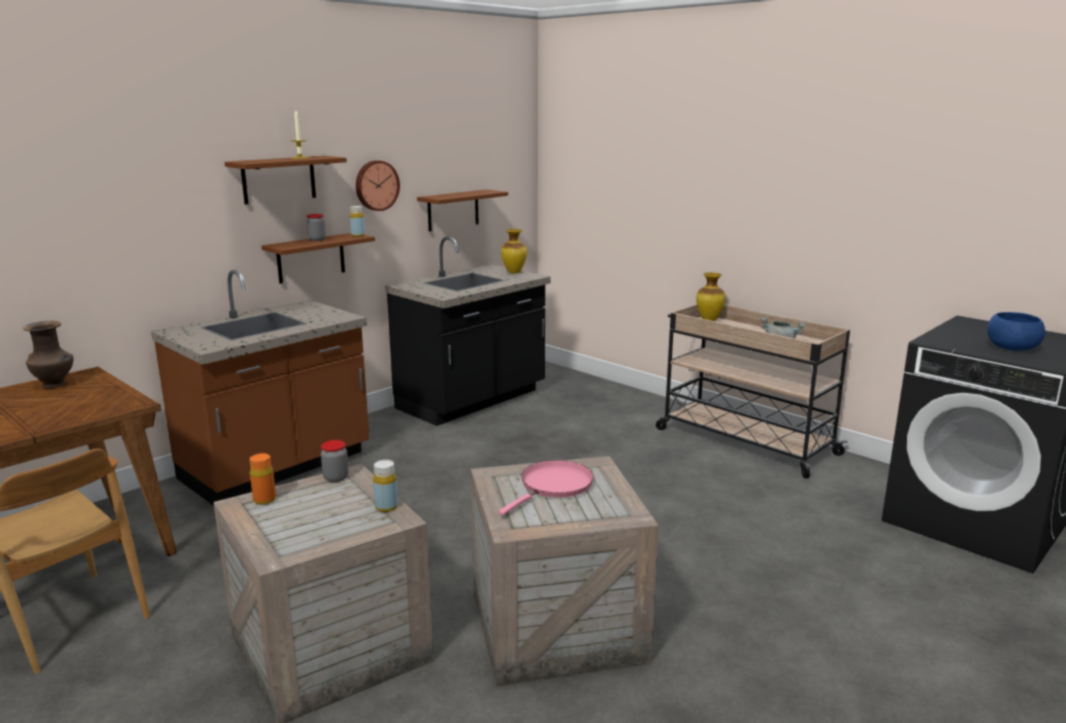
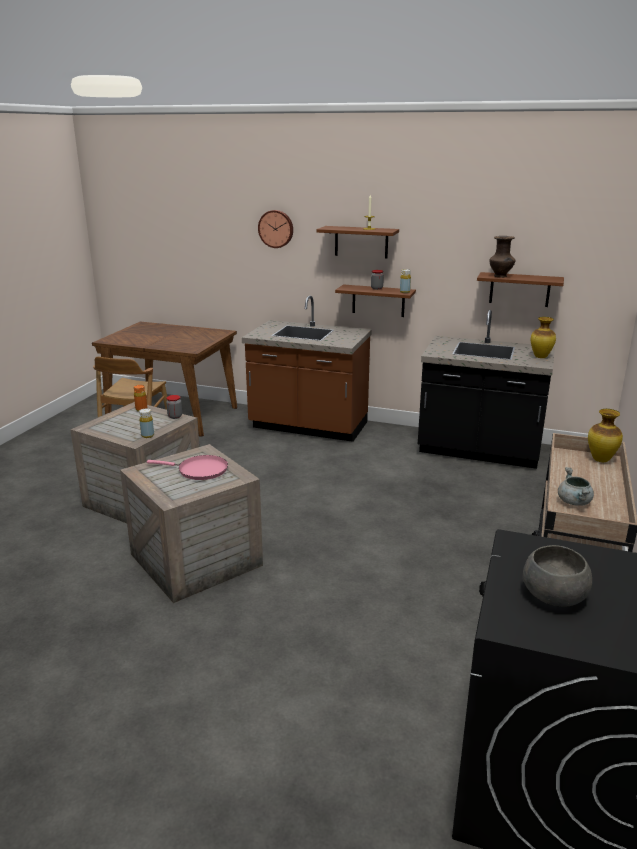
camera: 65 degrees right, 5 degrees up
brown vase [23,321,73,388] -> brown vase moved to [489,236,516,278]
wall clock [356,160,400,211] -> wall clock moved to [258,210,293,248]
blue bowl [987,312,1045,351] -> grey bowl [523,545,592,607]

